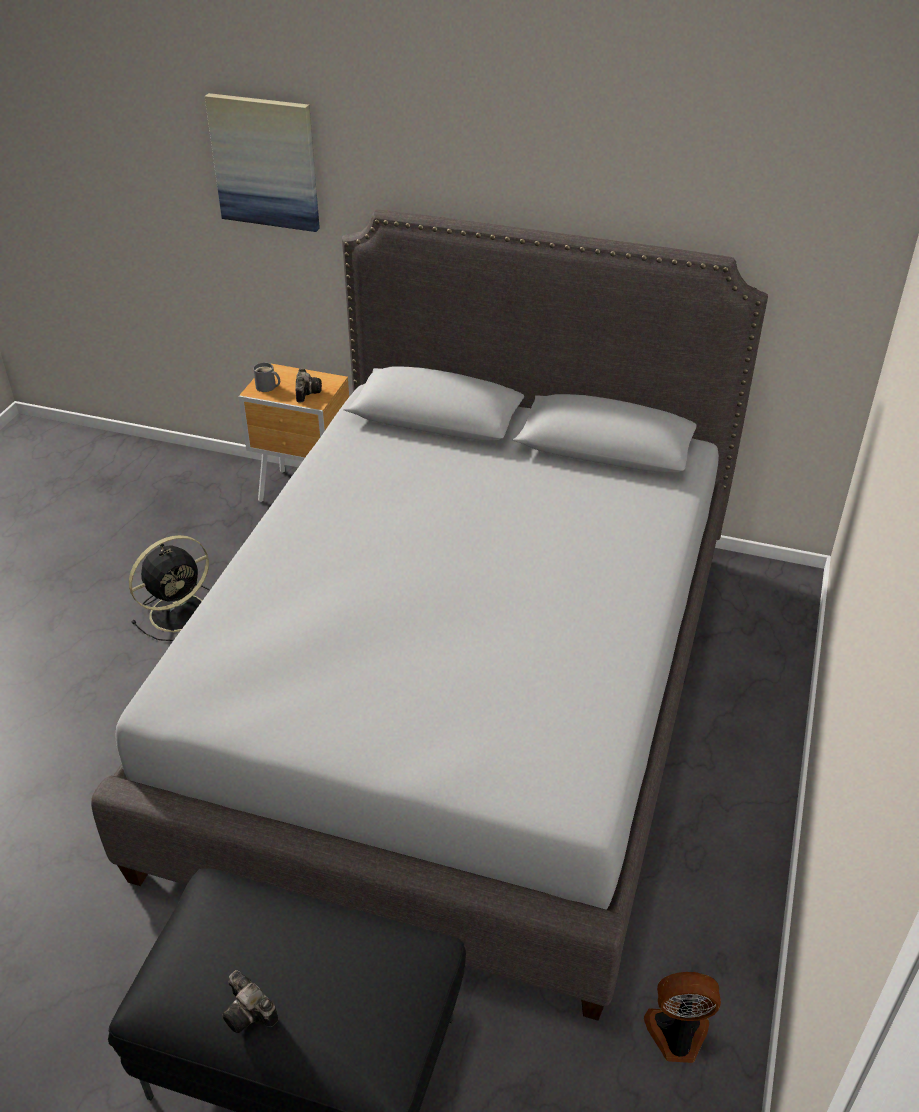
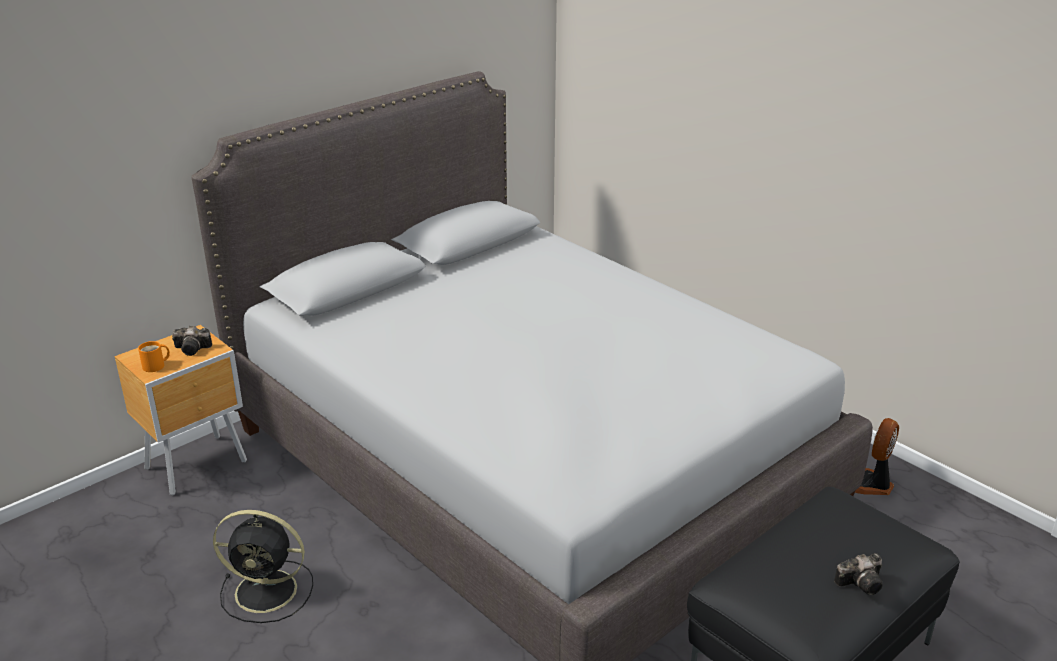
camera: 60 degrees left, 10 degrees down
black fan [129,535,210,641] -> black fan turned 105 degrees clockwise [213,510,313,623]
picture [205,93,320,232] -> none
grey mug [253,363,280,392] -> orange mug [138,341,170,372]
camera [295,368,322,402] -> camera turned 150 degrees clockwise [172,326,212,356]

